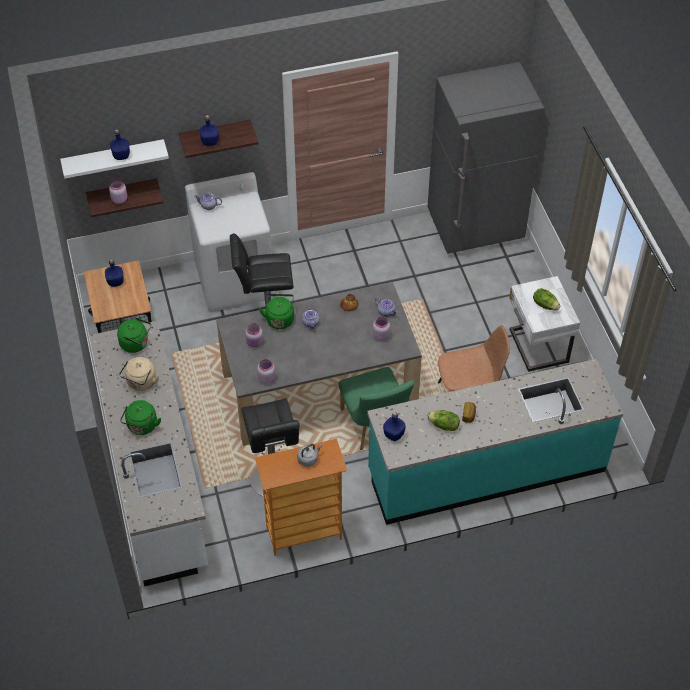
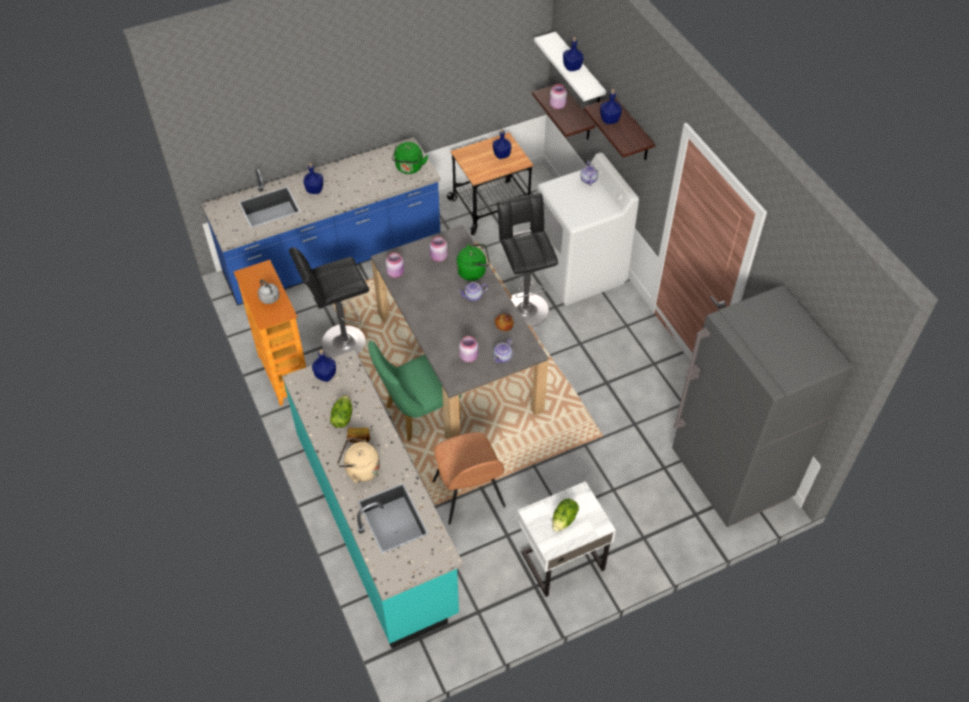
camera: 80 degrees right, 0 degrees up
white counter [89,321,208,586] -> blue counter [202,137,441,306]
beige kettle [119,357,159,391] -> beige kettle moved to [337,438,380,483]
green kettle [120,400,161,435] -> blue bottle [303,163,323,194]

